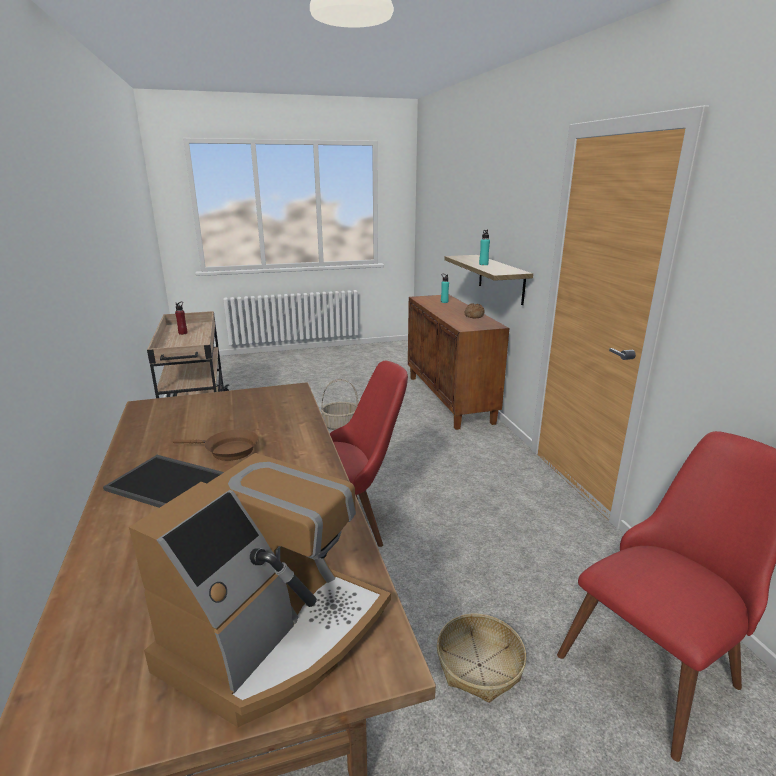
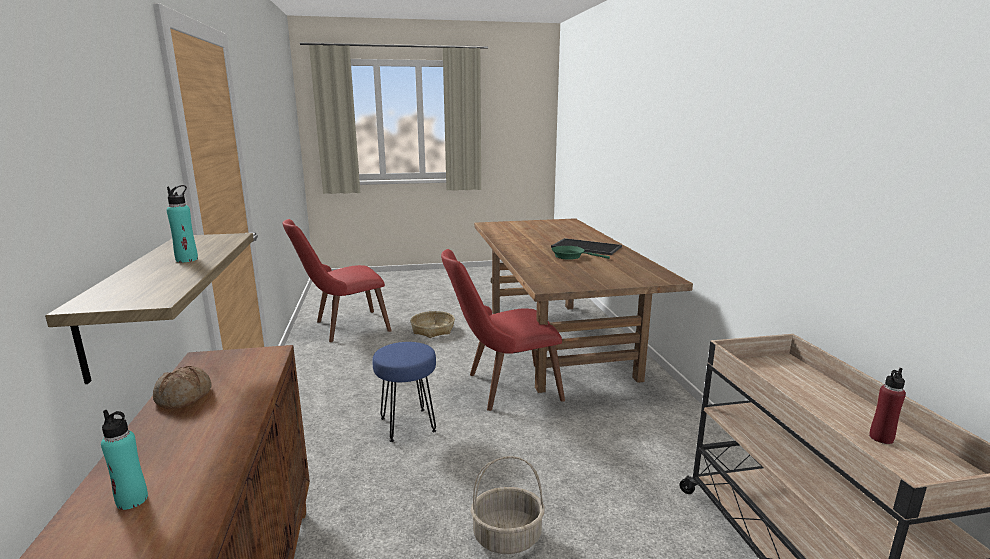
camera: 175 degrees left, 5 degrees down
coffee machine [129,453,391,727] -> none
brown frying pan [173,429,258,461] -> green frying pan [552,246,610,260]
none -> blue stool [372,342,436,442]

